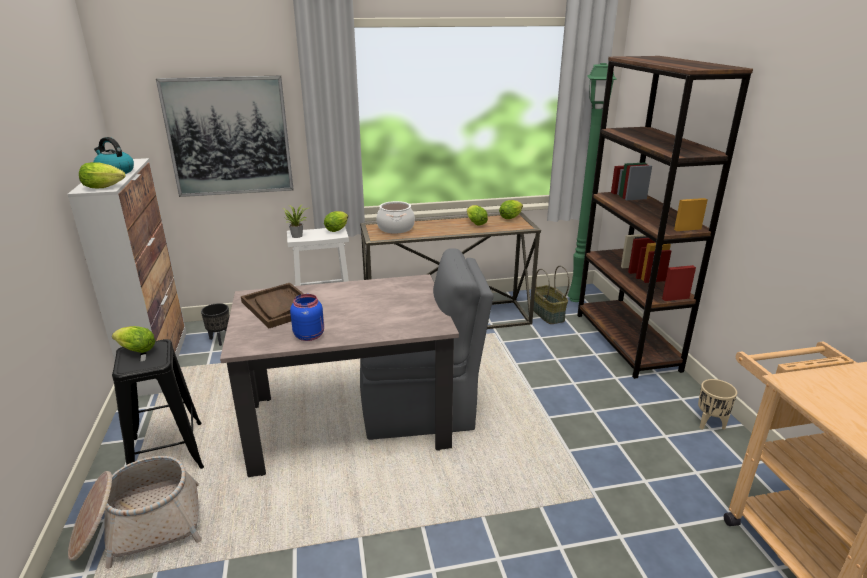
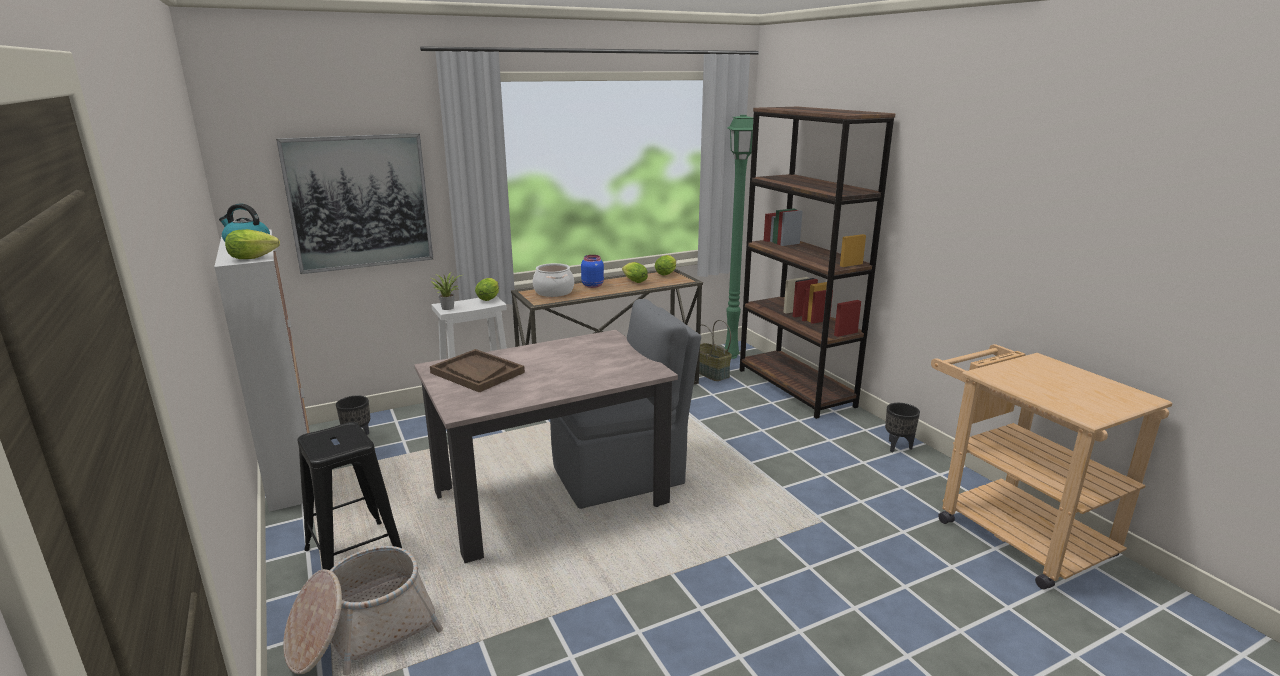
camera: 15 degrees left, 5 degrees down
lettuce [112,326,156,353] -> none
blue jar [290,294,324,341] -> blue jar moved to [581,255,604,288]
beige planter [698,379,737,430] -> black planter [885,403,920,452]

